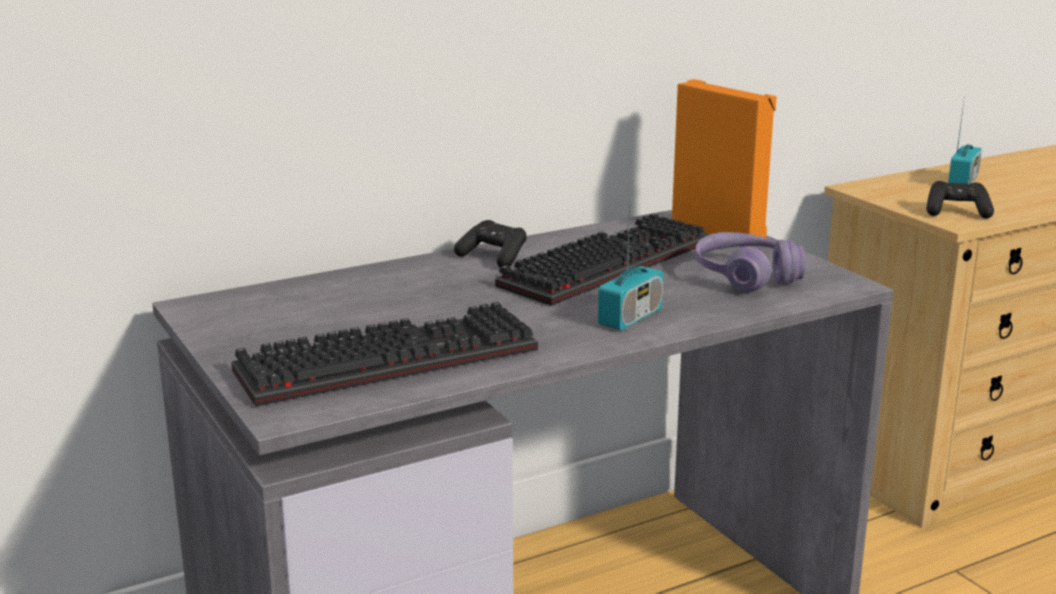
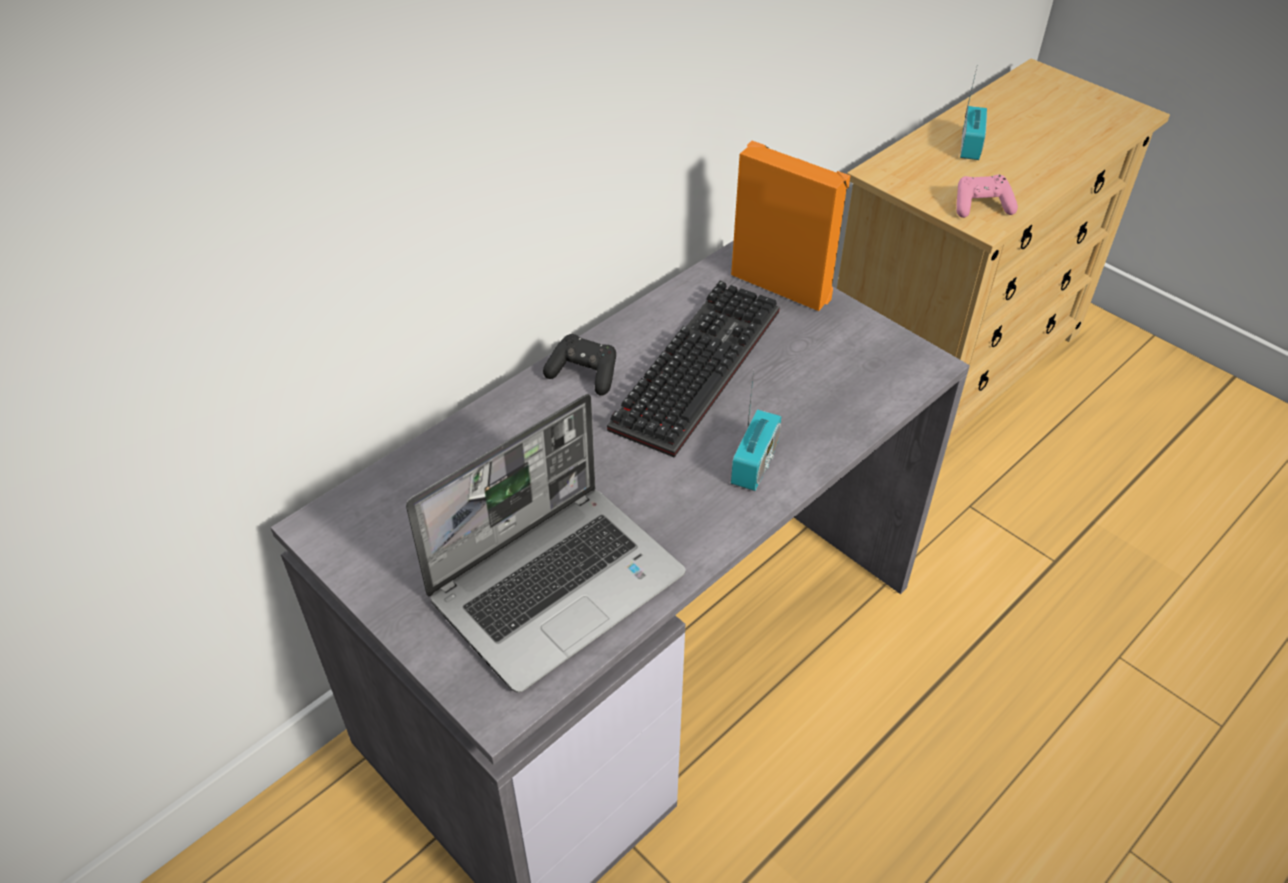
camera: 15 degrees left, 25 degrees up
keyboard [231,302,538,407] -> laptop [406,394,686,693]
purple headphones [695,232,806,292] -> none
black game controller [927,181,994,219] -> pink game controller [956,174,1018,218]

